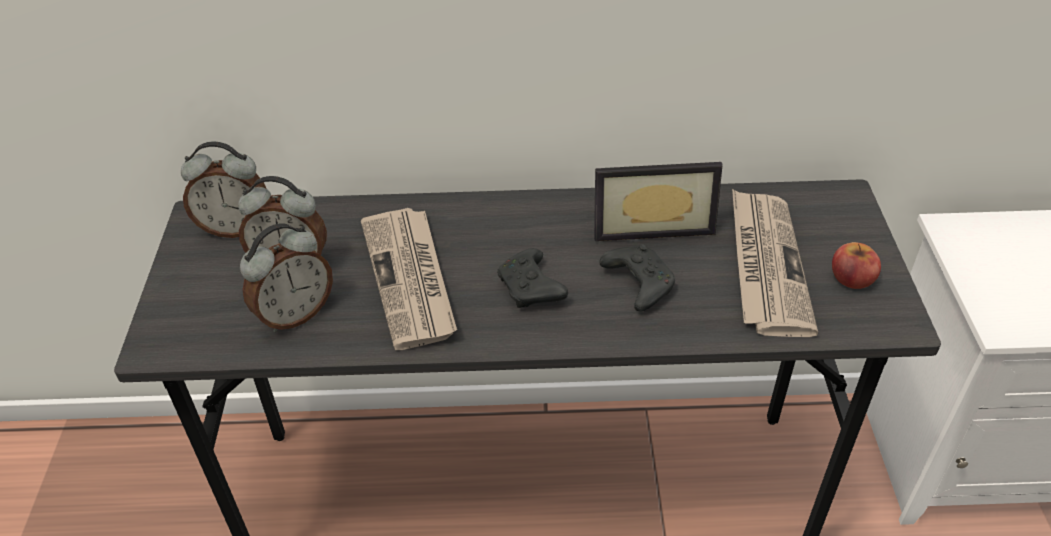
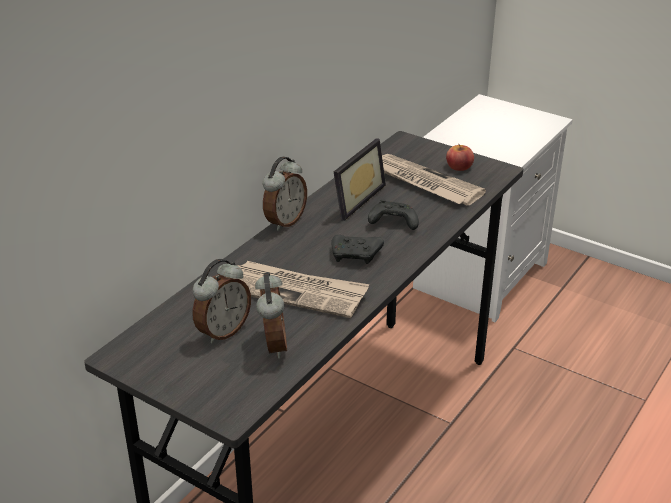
camera: 55 degrees left, 10 degrees down
alarm clock [181,141,266,238] -> alarm clock moved to [263,156,307,231]

